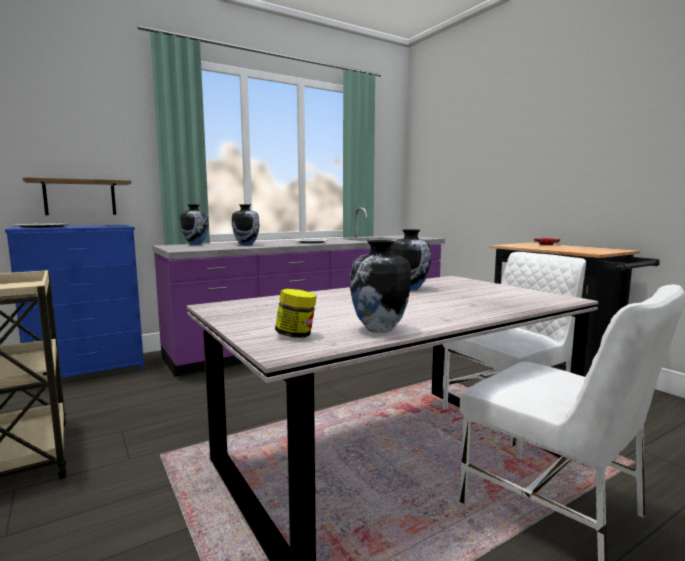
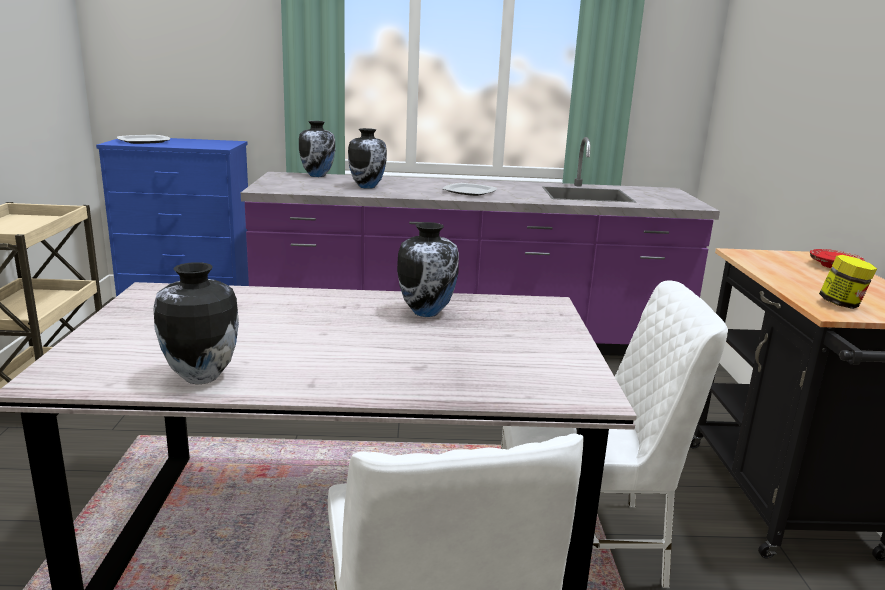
camera: 30 degrees right, 10 degrees up
shelf [23,177,131,215] -> none
jar [275,289,317,338] -> jar moved to [819,255,877,309]

